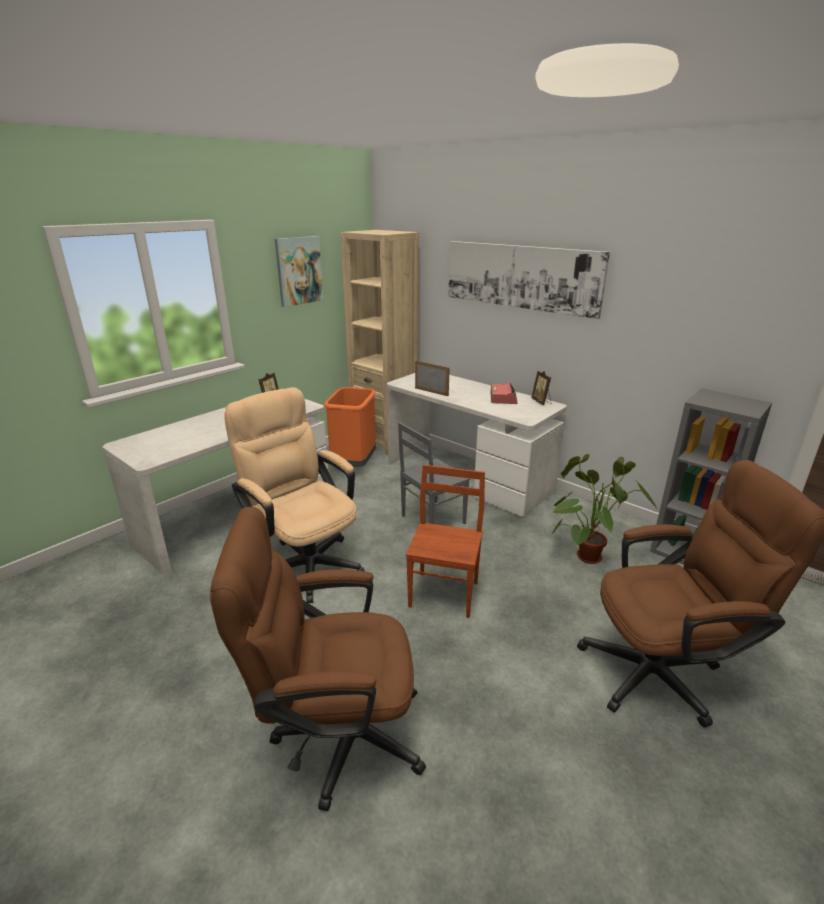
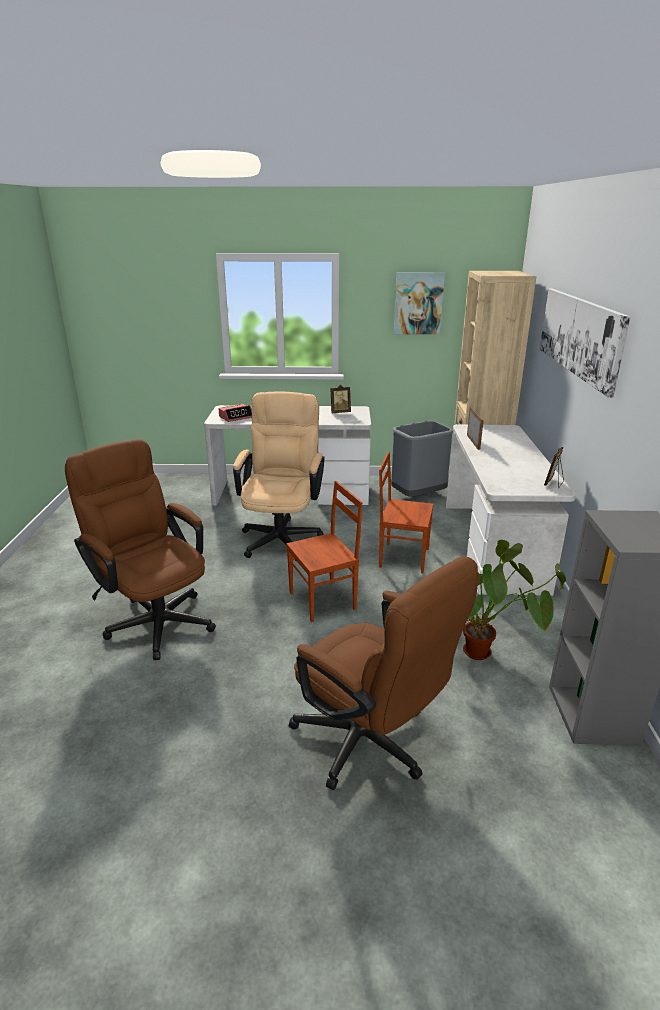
camera: 50 degrees right, 0 degrees up
orange trash can [324,387,376,467] -> grey trash can [391,421,453,496]
grey chair [398,422,470,524] -> brown chair [379,451,434,573]
alarm clock [491,382,518,404] -> alarm clock moved to [218,404,252,422]

